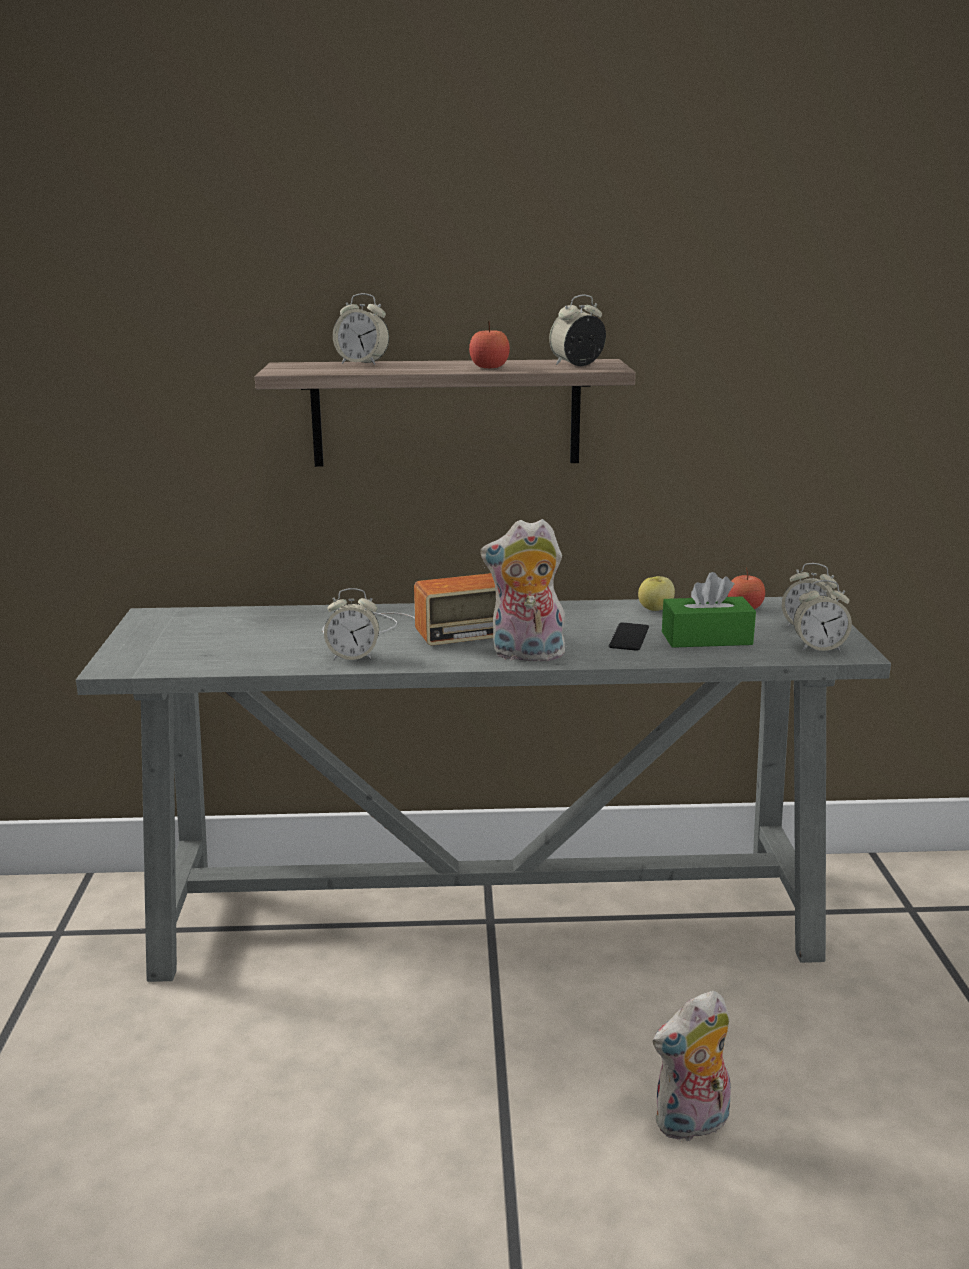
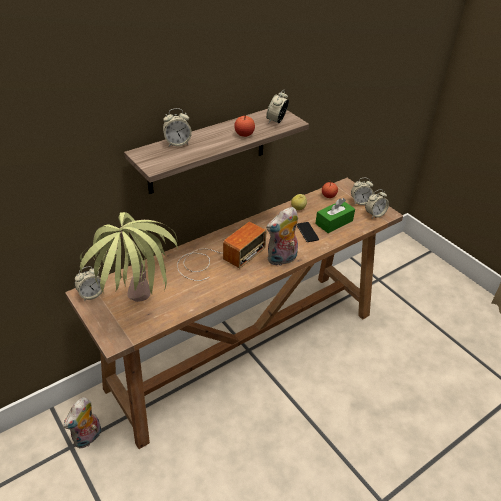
camera: 35 degrees left, 20 degrees up
grey console table [76,597,891,982] -> brown console table [65,178,403,449]
alarm clock [324,588,379,660] -> alarm clock moved to [75,266,102,301]
plush toy [653,991,731,1141] -> plush toy moved to [64,397,101,449]
none -> potted plant [80,212,178,302]

